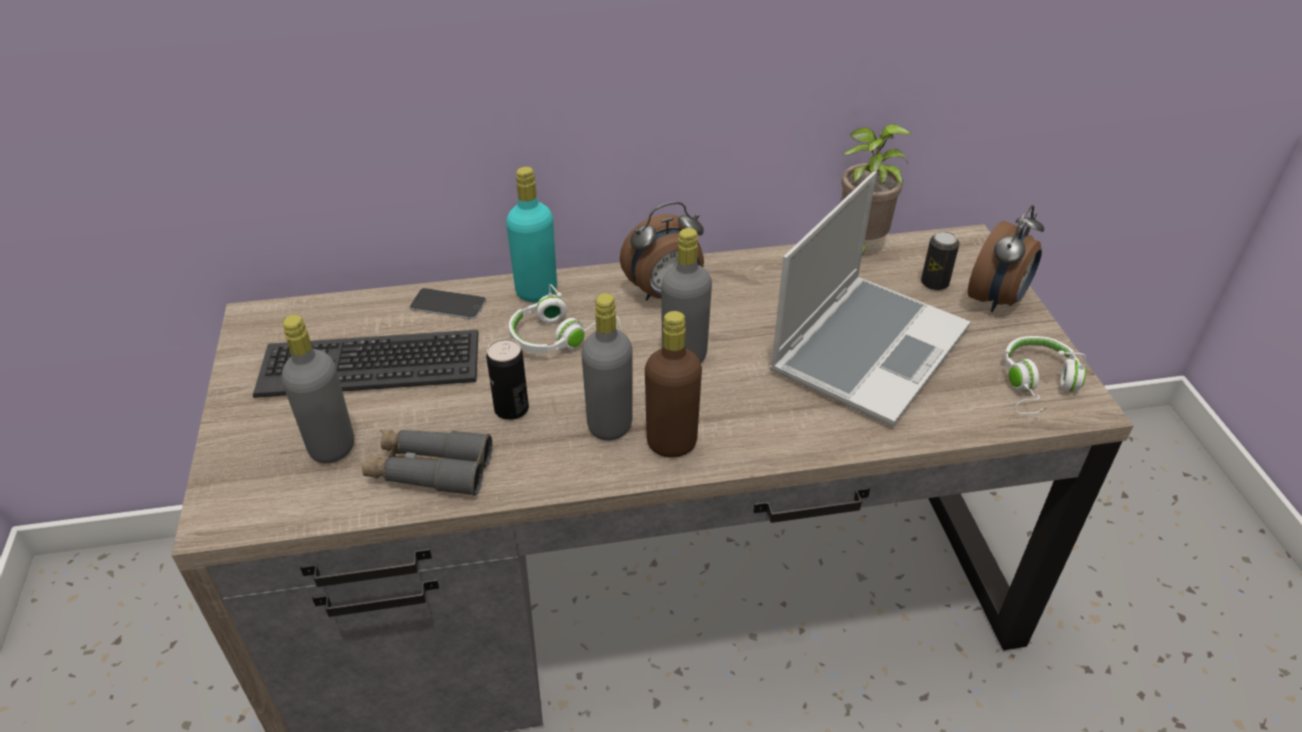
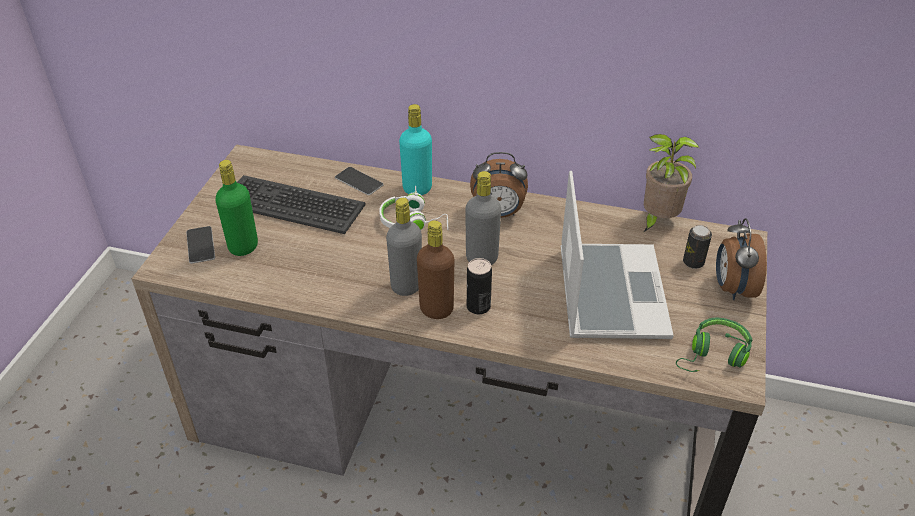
camera: 25 degrees right, 0 degrees up
grey bottle [282,314,354,464] -> green bottle [215,160,258,256]
grey binoculars [362,430,492,496] -> none
can [486,338,529,420] -> can moved to [467,258,492,314]
laptop [770,172,970,427] -> laptop turned 60 degrees counterclockwise [561,171,674,339]
alarm clock [968,205,1044,312] -> alarm clock turned 120 degrees clockwise [716,218,767,300]
white headphones [1004,336,1086,414] -> green headphones [676,317,752,372]
none -> phone [186,226,215,264]

